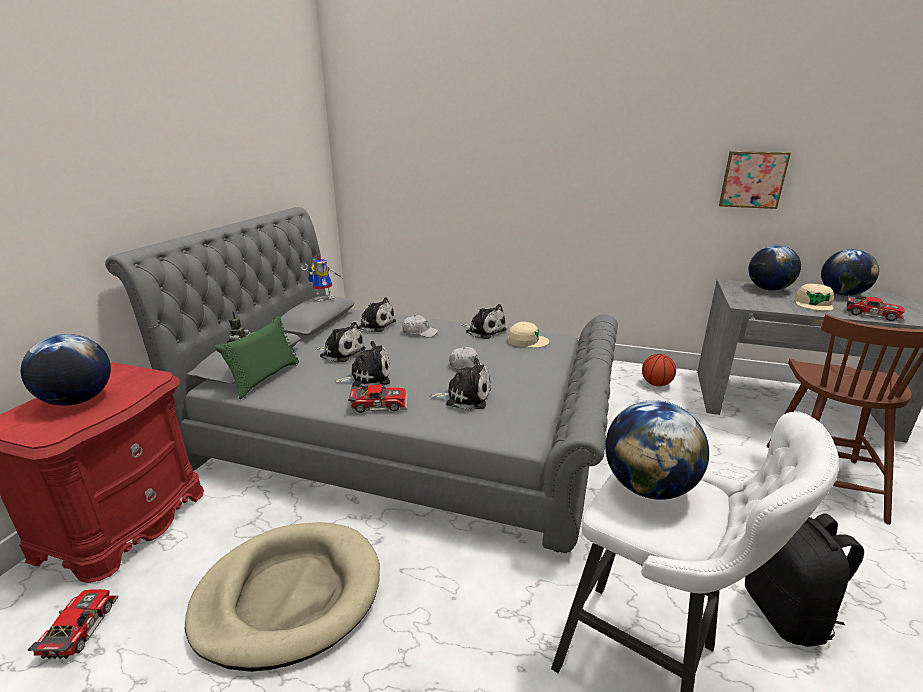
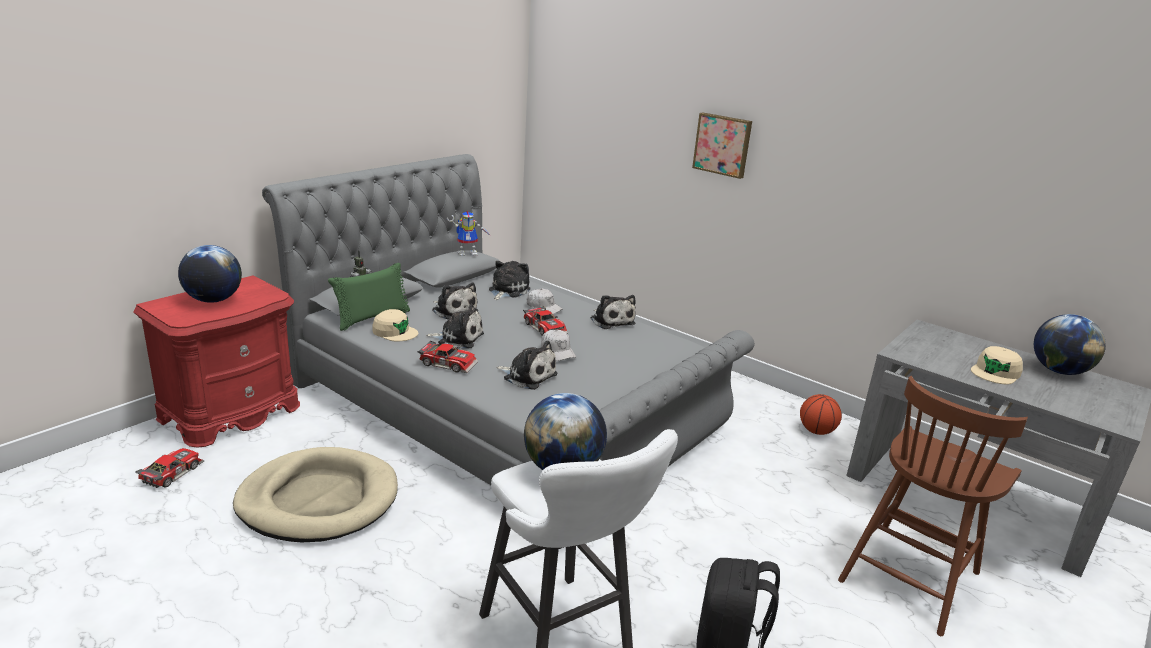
camera: 20 degrees right, 0 degrees up
plush toy [350,297,396,332] -> plush toy turned 105 degrees counterclockwise [489,261,531,300]
beige cap [508,322,549,348] -> beige cap moved to [372,309,418,342]
picture [719,151,791,209] -> picture moved to [692,113,752,179]
globe [749,245,801,291] -> none
toy car [847,295,905,322] -> toy car moved to [523,306,568,335]

